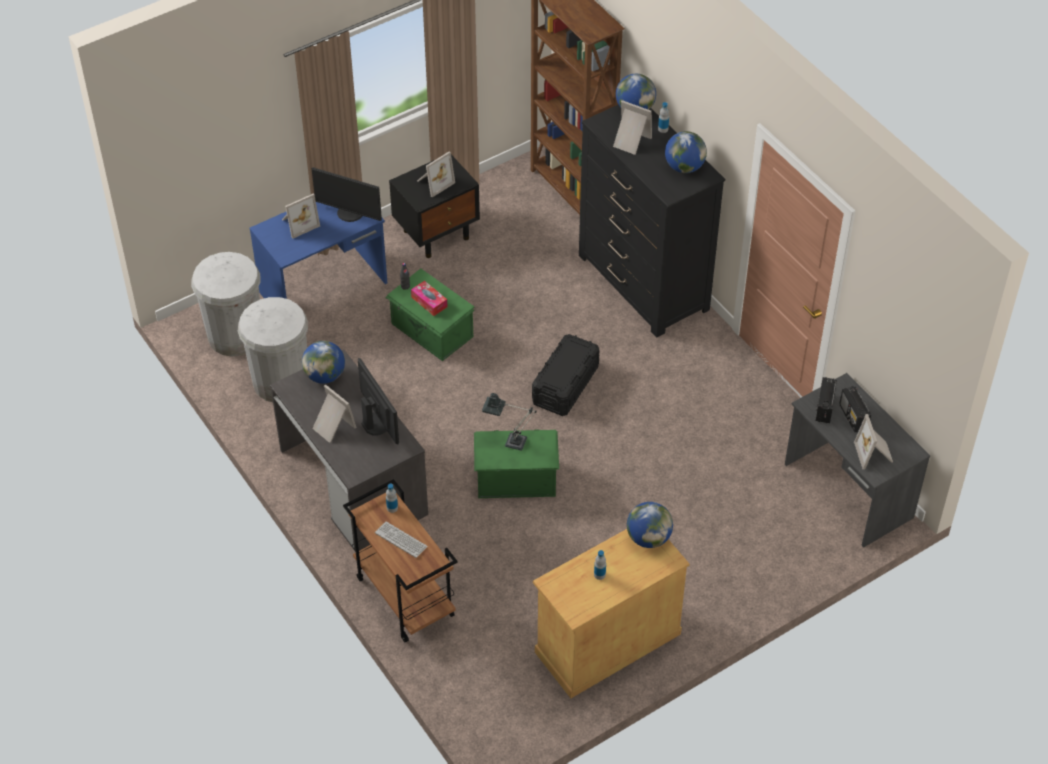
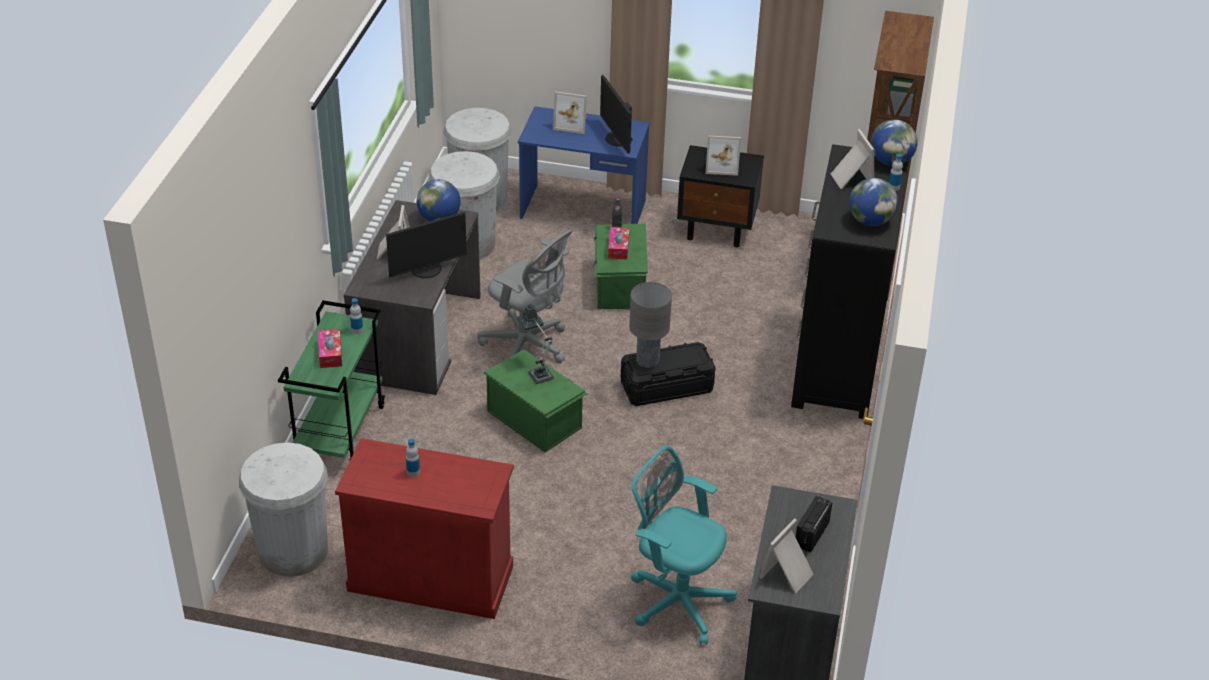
camera: 45 degrees right, 10 degrees down
brown cart [343,479,458,642] -> green cart [278,300,385,459]
monitor [358,358,399,445] -> monitor turned 45 degrees clockwise [386,212,467,278]
keyboard [375,522,428,558] -> tissue box [318,329,342,368]
beige cabinet [533,529,689,698] -> red cabinet [335,438,514,619]
globe [627,502,673,548] -> none
radio [815,377,837,423] -> none
none -> white trash can [239,442,328,577]
none -> grey office chair [477,230,573,364]
none -> grey table lamp [629,282,672,368]
none -> turquoise office chair [631,445,737,645]

